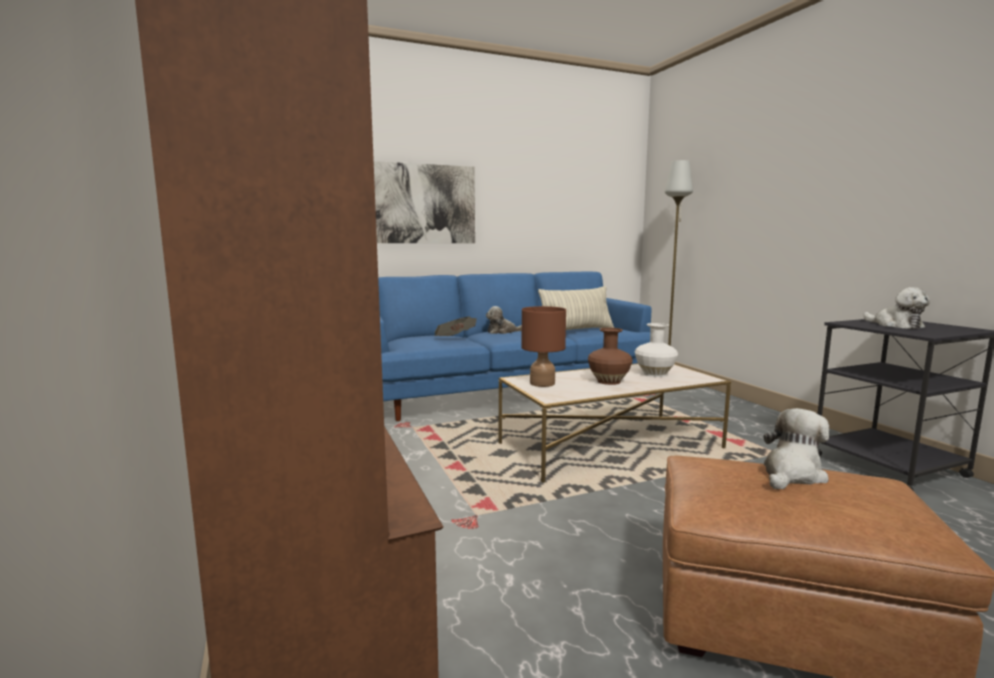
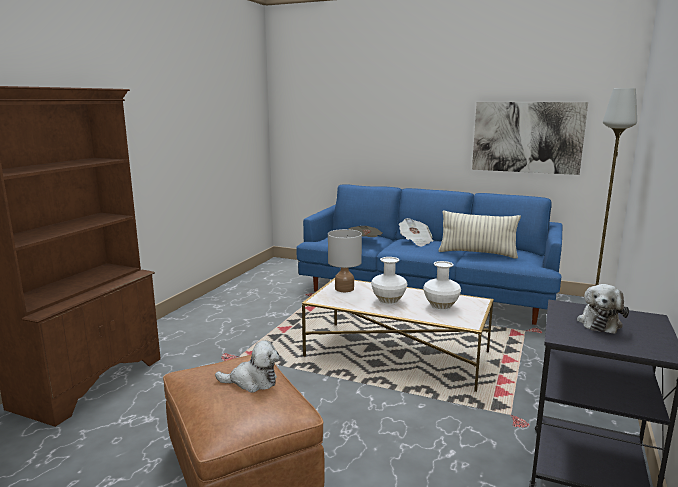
camera: 45 degrees right, 5 degrees up
picture [374,161,475,243] -> picture moved to [472,102,588,175]
plush toy [486,306,522,334] -> newspaper [399,218,434,246]
brown table lamp [521,306,566,387] -> grey table lamp [328,229,362,292]
brown vase [588,328,633,385] -> white vase [371,257,408,305]

